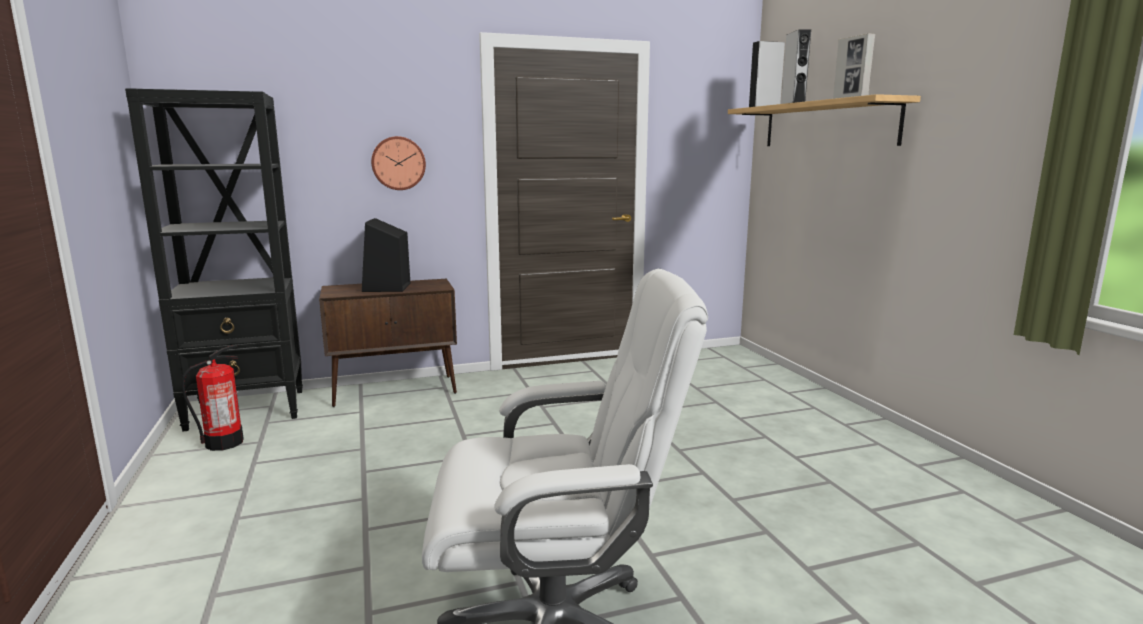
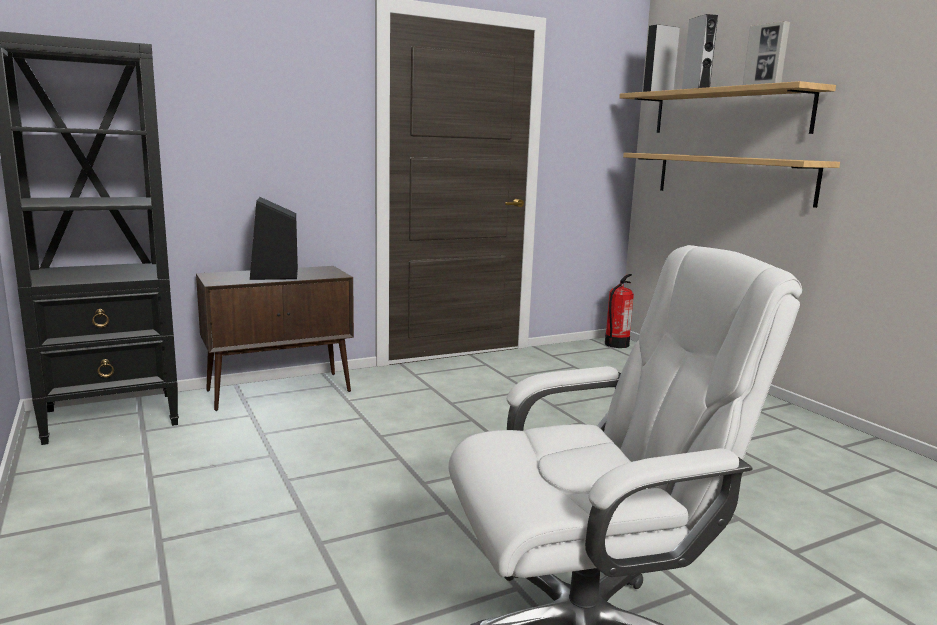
camera: 10 degrees left, 0 degrees up
fire extinguisher [182,345,244,451] -> fire extinguisher moved to [605,274,634,348]
wall clock [371,136,426,190] -> none
none -> shelf [623,153,840,208]

